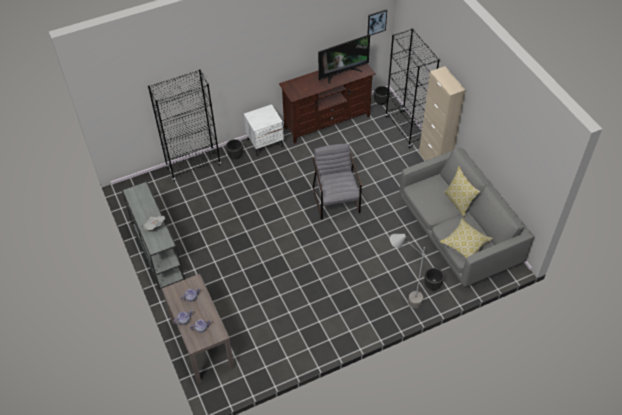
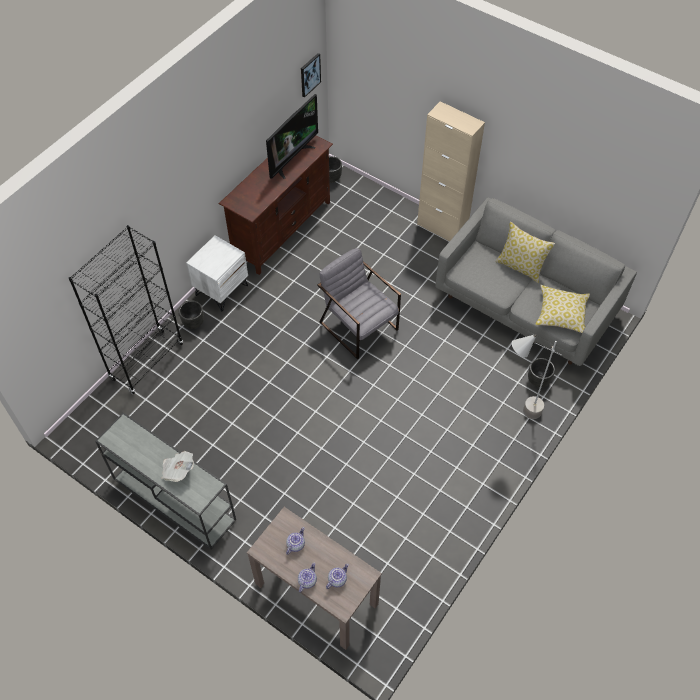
camera: 30 degrees left, 5 degrees up
black bookcase [385,28,440,148] -> none

